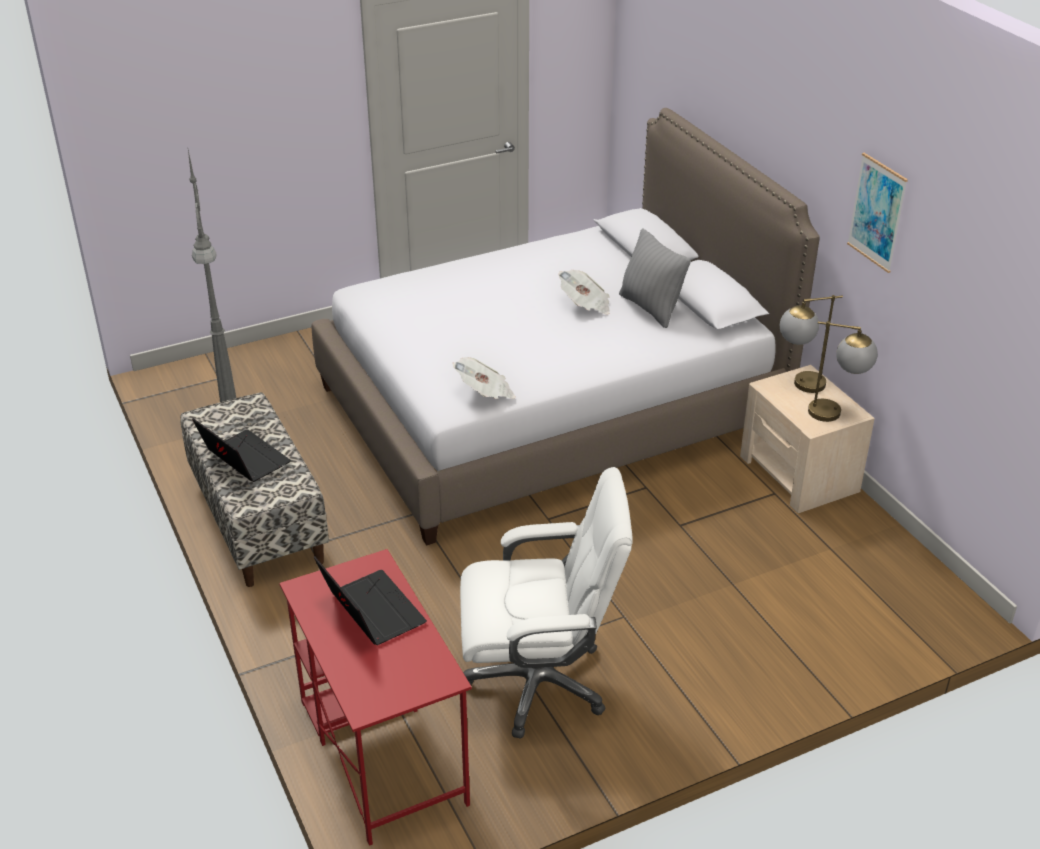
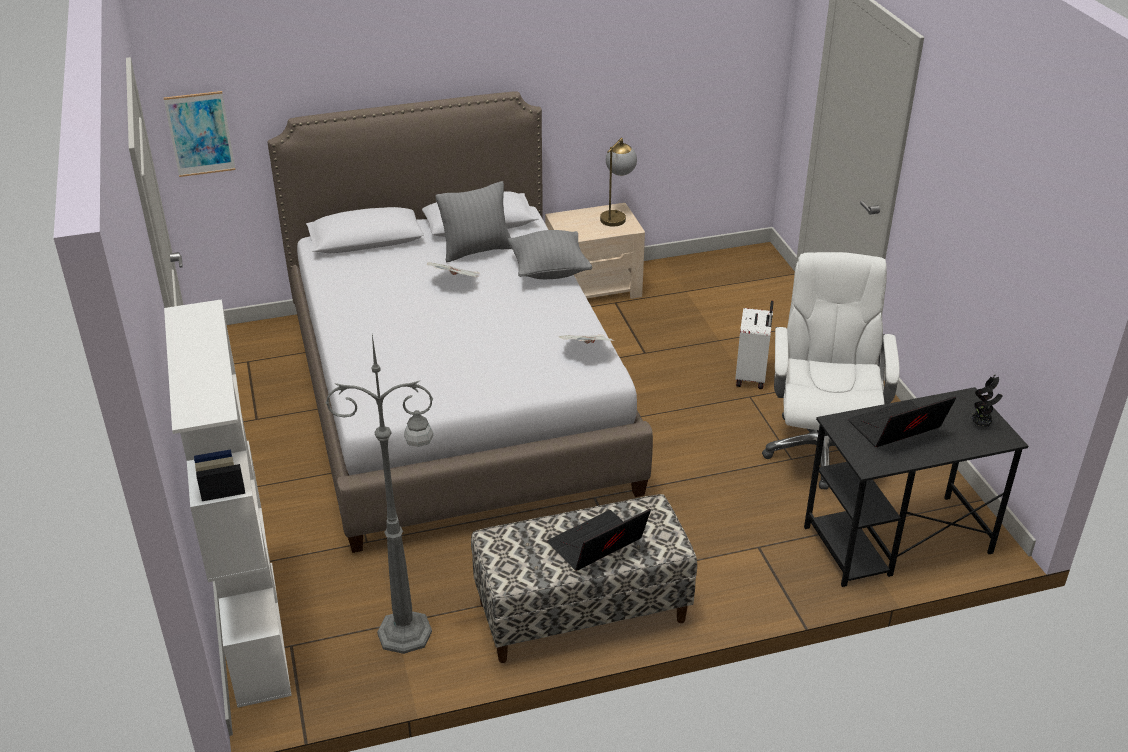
camera: 80 degrees left, 0 degrees up
red desk [279,549,472,846] -> black desk [804,387,1028,587]
table lamp [780,295,843,393] -> none
picture [847,153,908,273] -> picture moved to [164,91,235,177]
none -> white bookcase [164,299,292,707]
none -> grey pillow [508,230,592,279]
none -> white suitcase [735,301,774,389]
none -> potted plant [972,374,1003,427]

